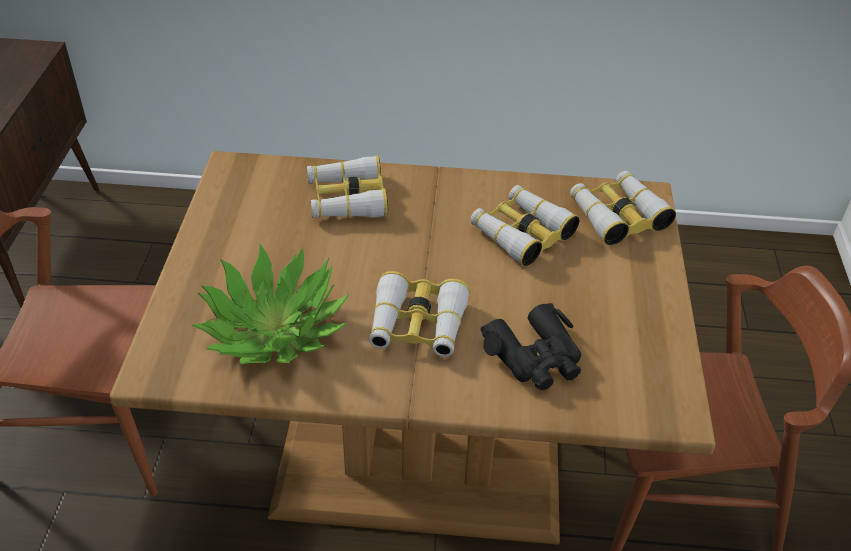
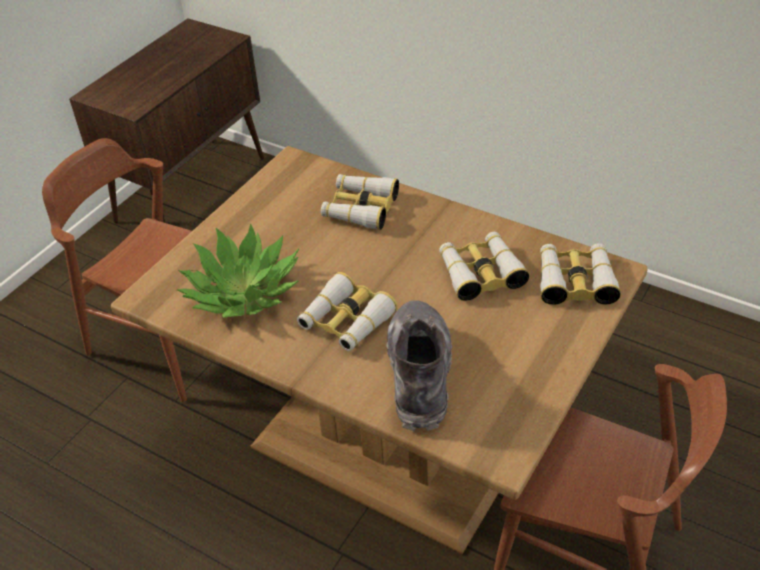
camera: 30 degrees right, 0 degrees up
black binoculars [480,303,581,390] -> grey boot [387,300,452,432]

